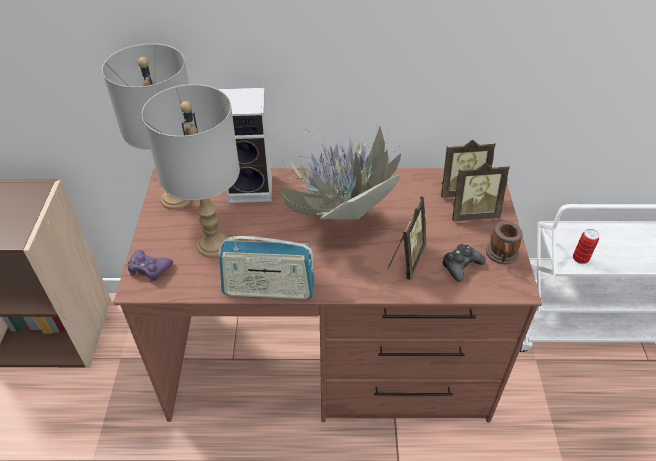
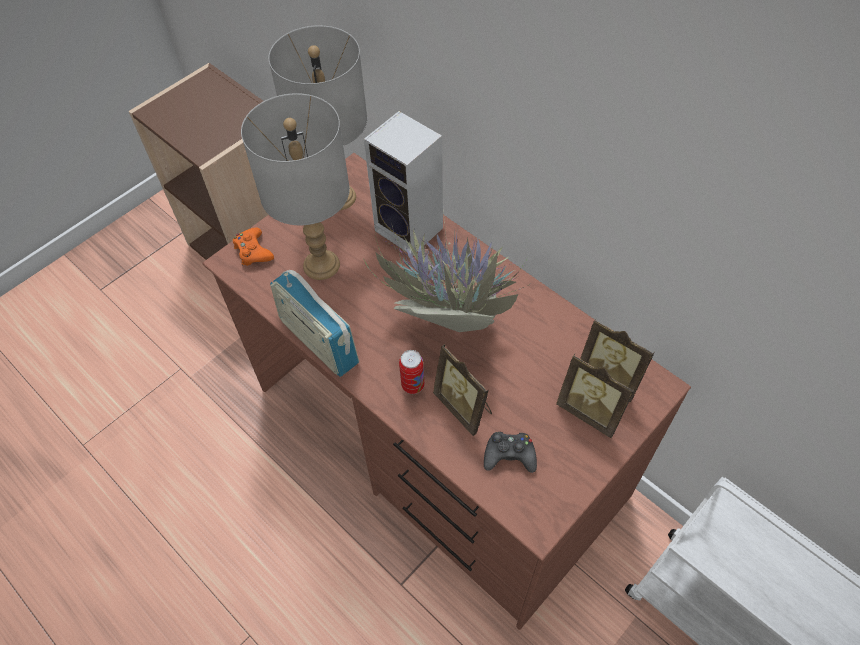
camera: 45 degrees right, 10 degrees up
purple game controller [128,250,173,283] -> orange game controller [233,228,274,266]
picture frame [388,196,426,280] -> picture frame turned 75 degrees clockwise [433,344,492,436]
mug [486,221,523,264] -> none
can [573,229,599,264] -> can moved to [399,350,424,394]

